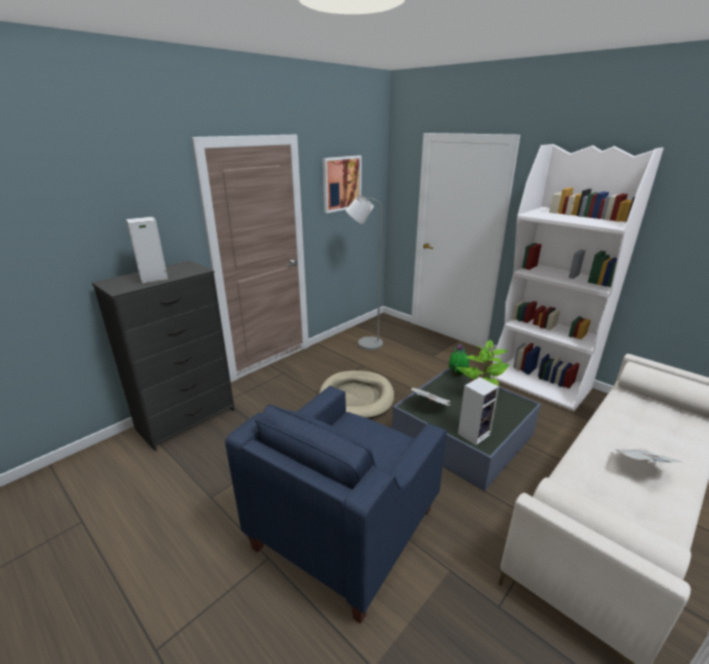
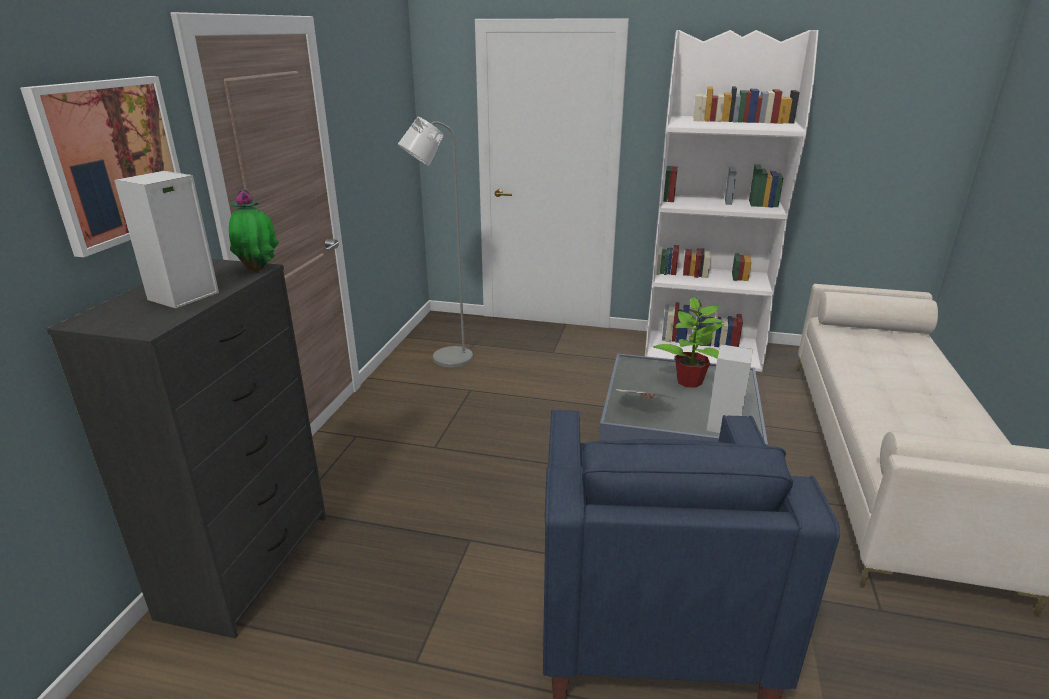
camera: 30 degrees left, 0 degrees up
beige dog bed [319,371,394,419] -> none
picture [323,155,362,213] -> picture moved to [20,76,181,257]
potted plant [448,344,469,377] -> potted plant moved to [229,189,279,272]
newspaper [616,449,683,463] -> none

